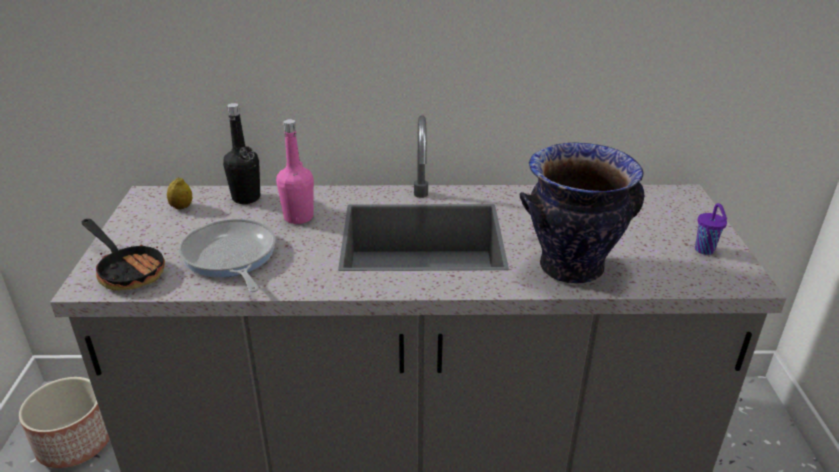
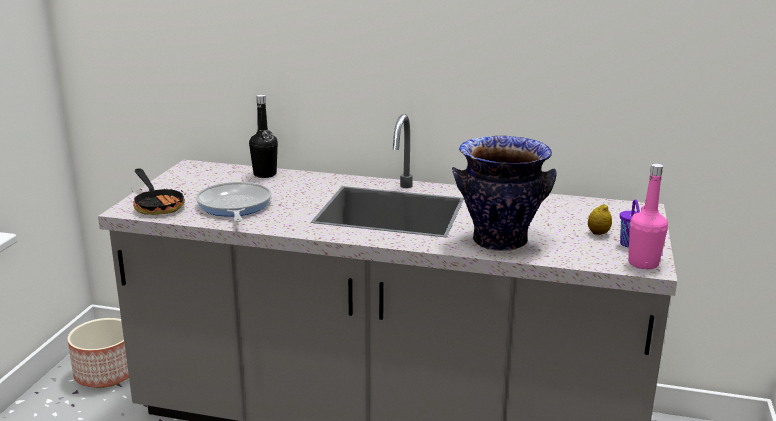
camera: 15 degrees right, 10 degrees down
lemon [167,177,192,209] -> lemon moved to [588,204,612,235]
pink bottle [276,119,314,224] -> pink bottle moved to [628,163,668,269]

